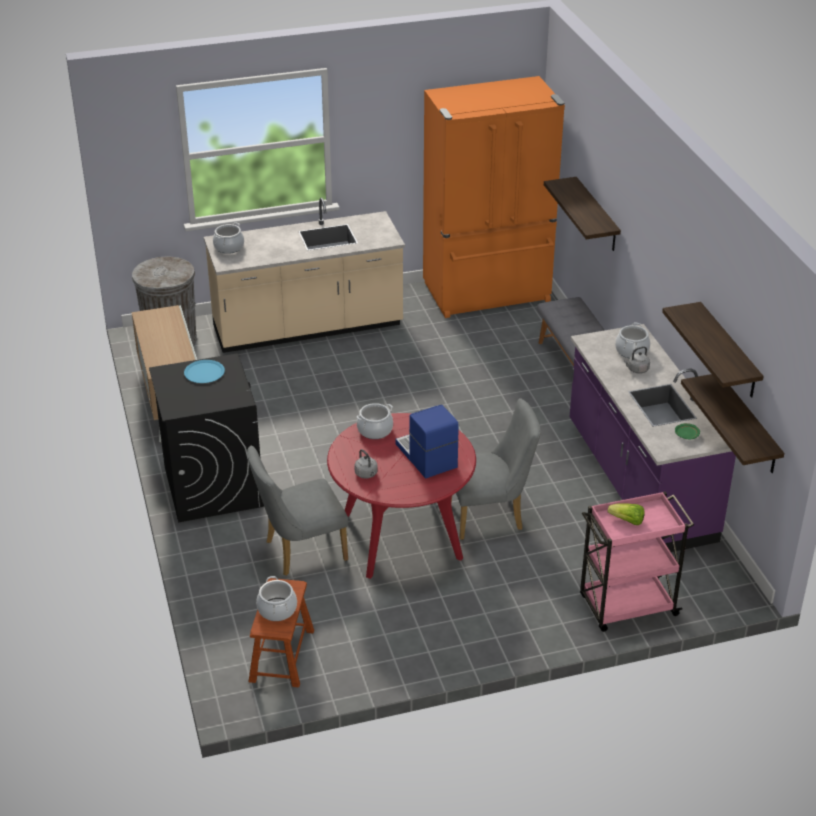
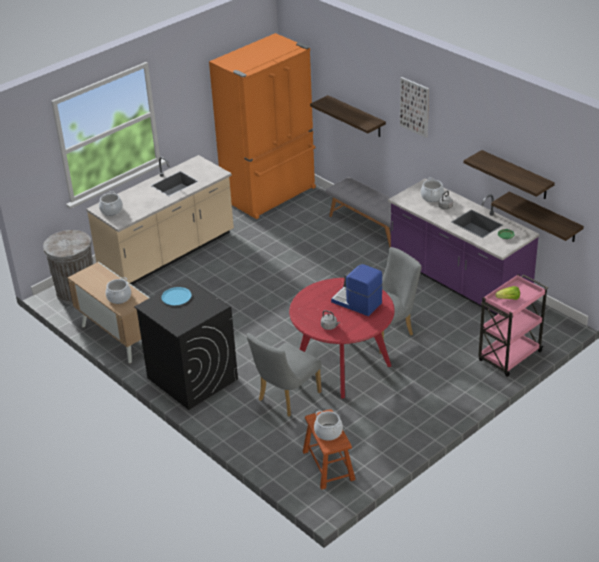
camera: 25 degrees left, 0 degrees up
cooking pot [356,403,393,439] -> cooking pot moved to [106,277,131,304]
none -> picture [400,77,429,138]

